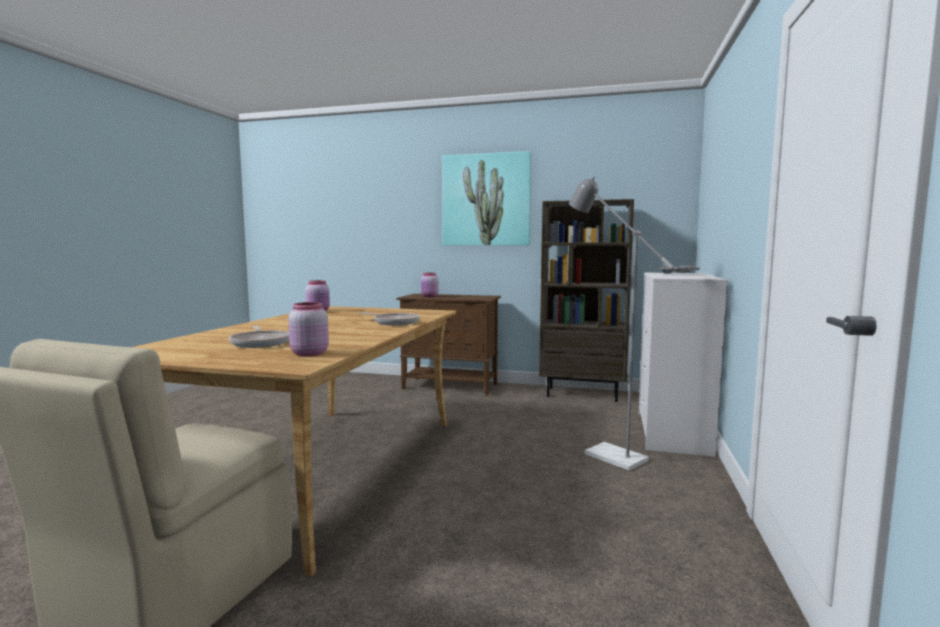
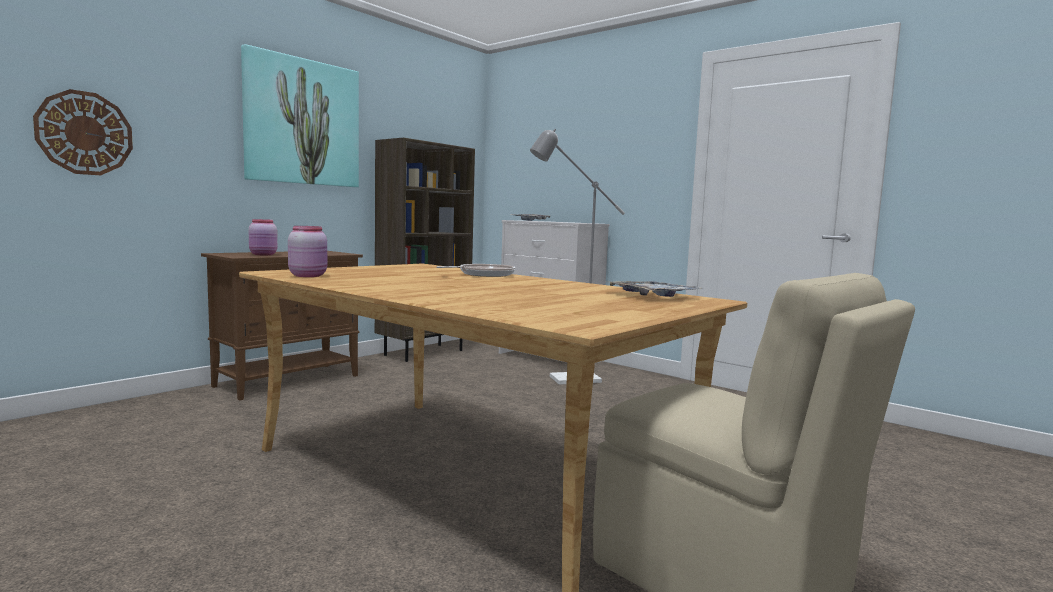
camera: 65 degrees left, 0 degrees up
frying pan [229,326,289,348] -> none
pink jar [288,302,329,356] -> tray [610,281,704,297]
none -> wall clock [33,89,133,175]

